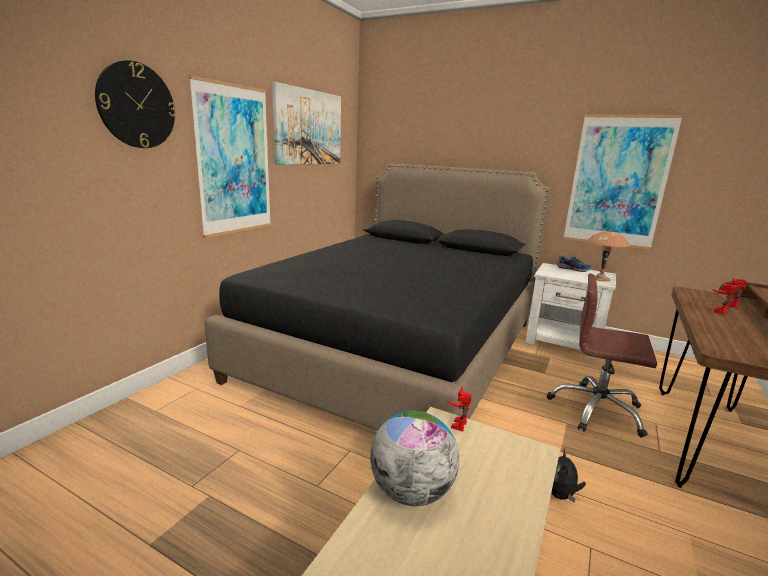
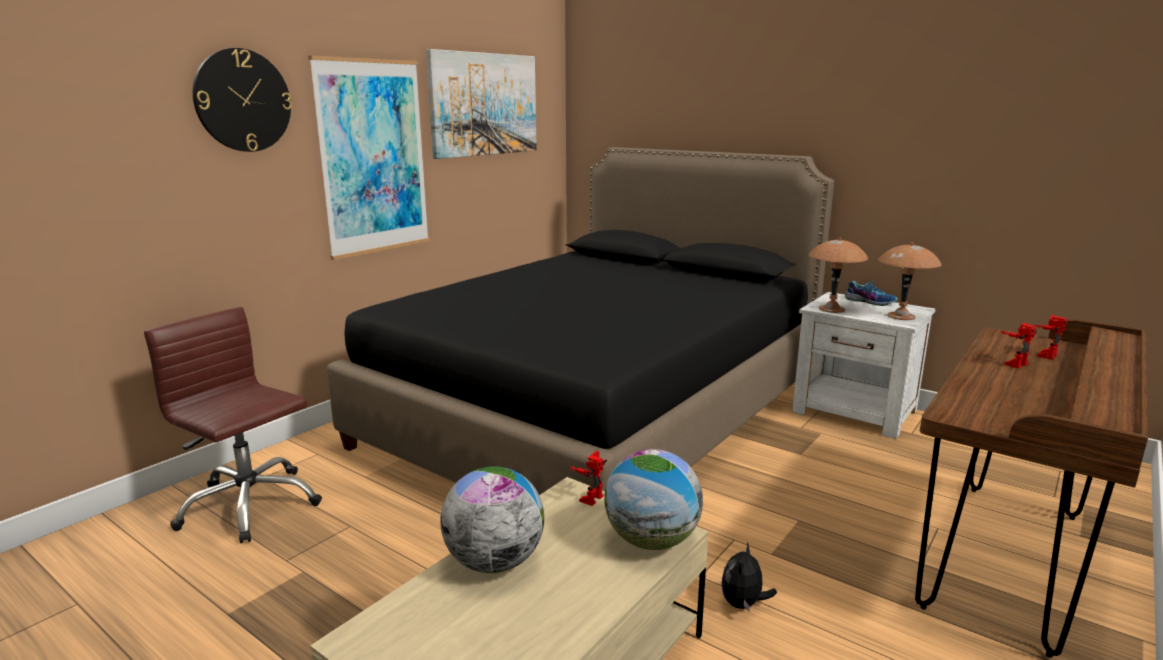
camera: 10 degrees right, 0 degrees up
brown office chair [547,273,657,438] -> brown office chair moved to [144,307,322,543]
picture [563,114,683,250] -> none
none -> globe [604,449,703,550]
none -> brown table lamp [809,238,868,313]

